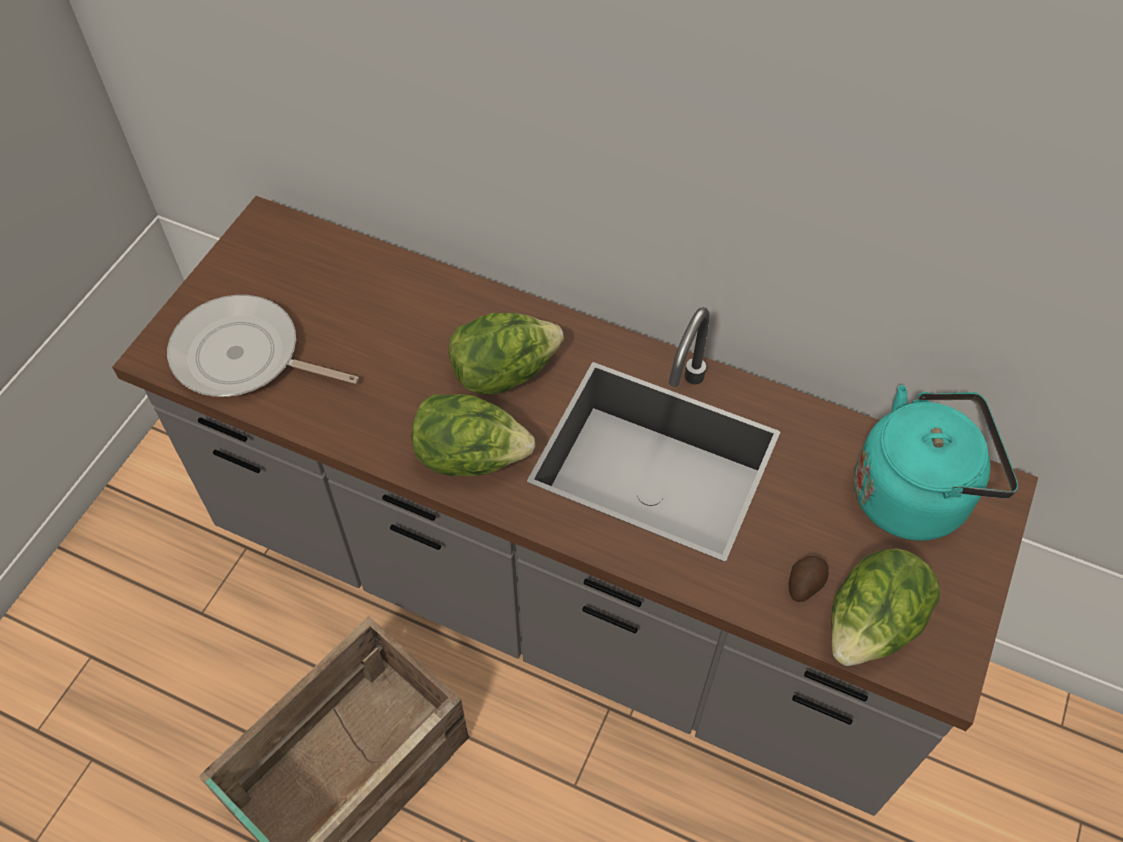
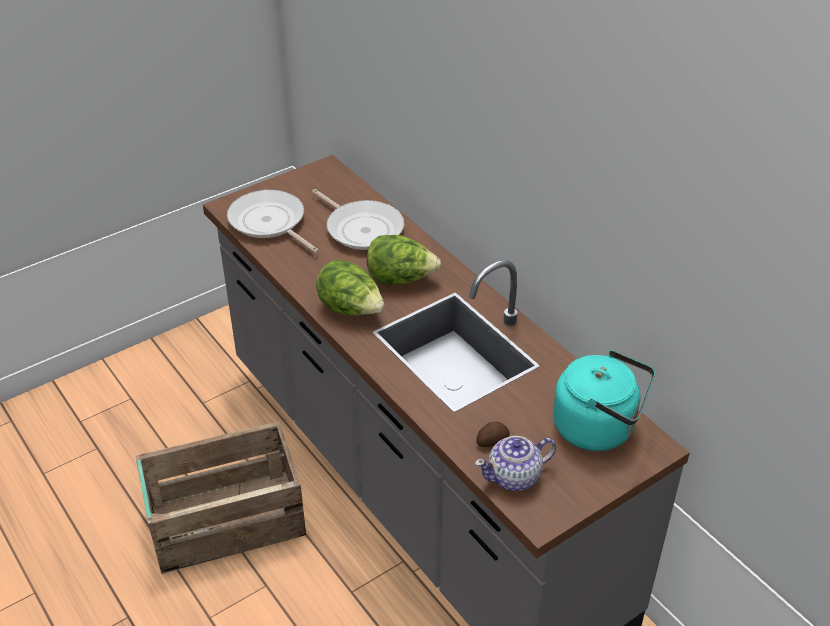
camera: 30 degrees right, 15 degrees down
lettuce [831,548,940,666] -> teapot [475,436,556,491]
none -> frying pan [312,189,404,250]

